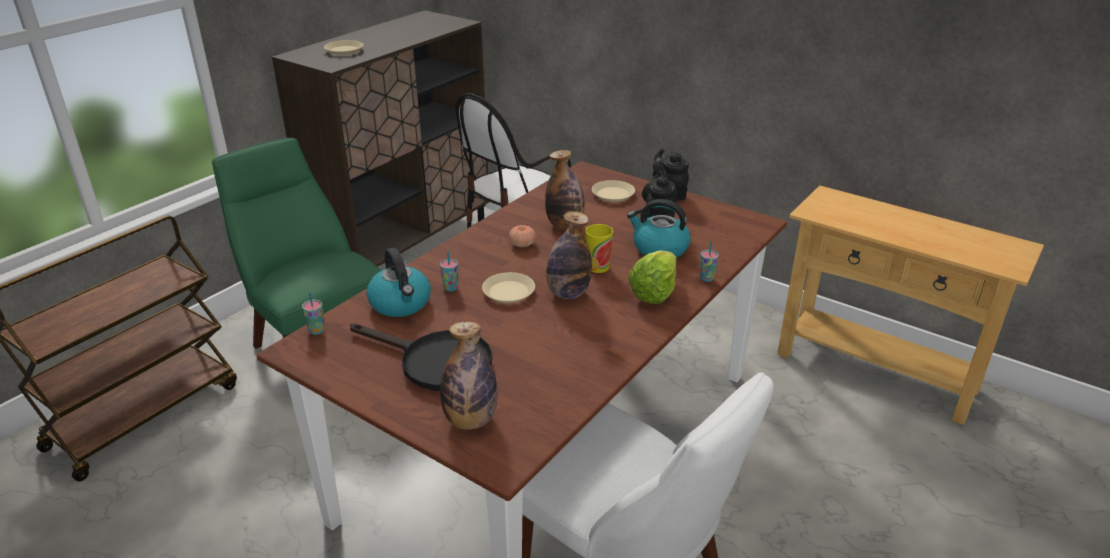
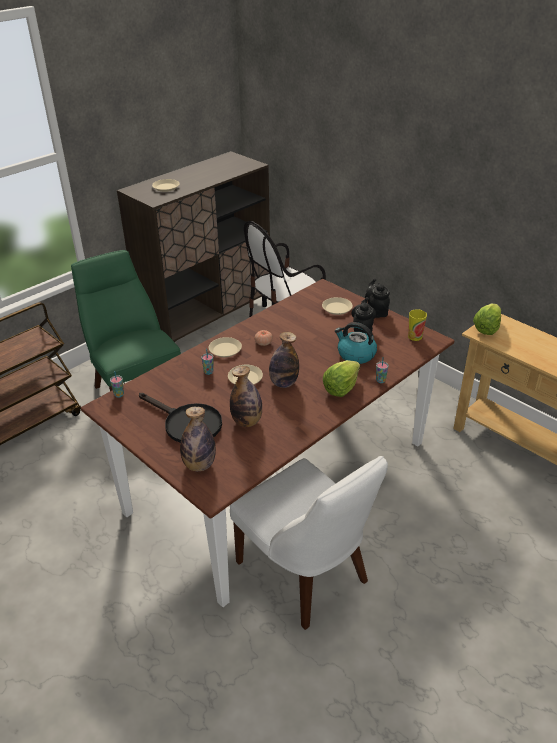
camera: 10 degrees right, 5 degrees up
kettle [366,248,431,317] -> none
bottle [545,150,585,229] -> bottle moved to [230,366,262,427]
cup [585,224,613,273] -> cup moved to [408,309,427,341]
none -> beige plate [209,337,242,357]
none -> lettuce [473,303,501,335]

